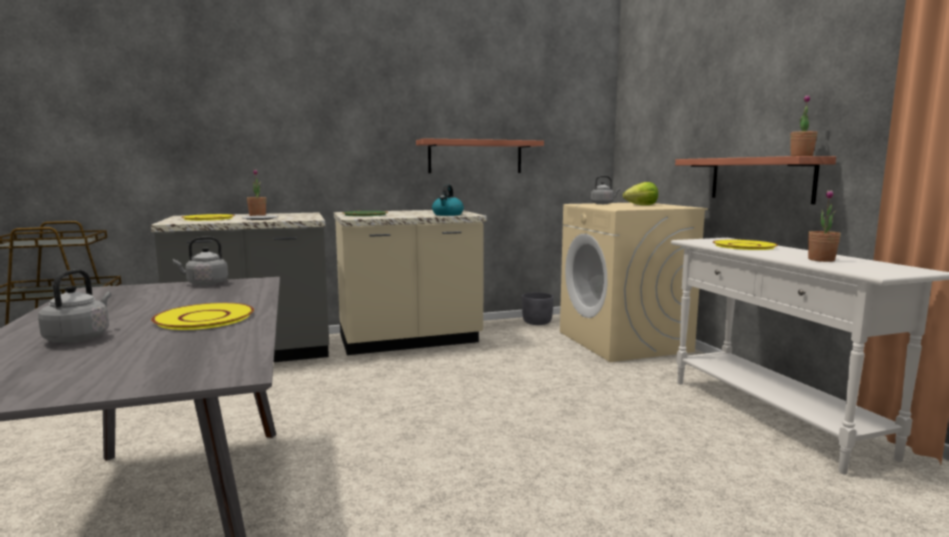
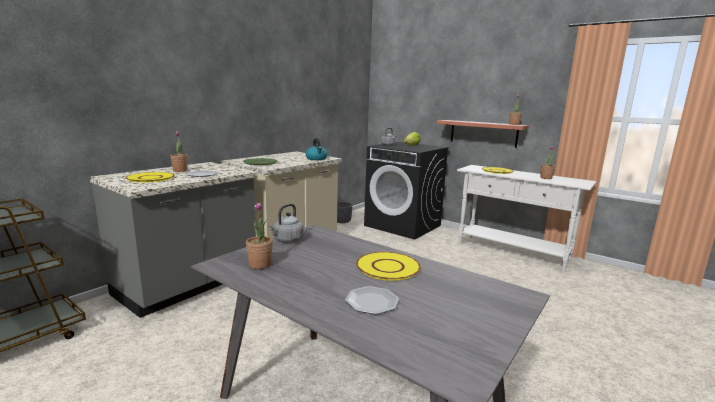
camera: 35 degrees left, 5 degrees up
grey kettle [38,269,112,343] -> plate [345,286,399,315]
shelf [416,138,544,173] -> none
beige washing machine [560,203,708,362] -> black washing machine [364,142,449,240]
none -> potted plant [246,202,273,269]

